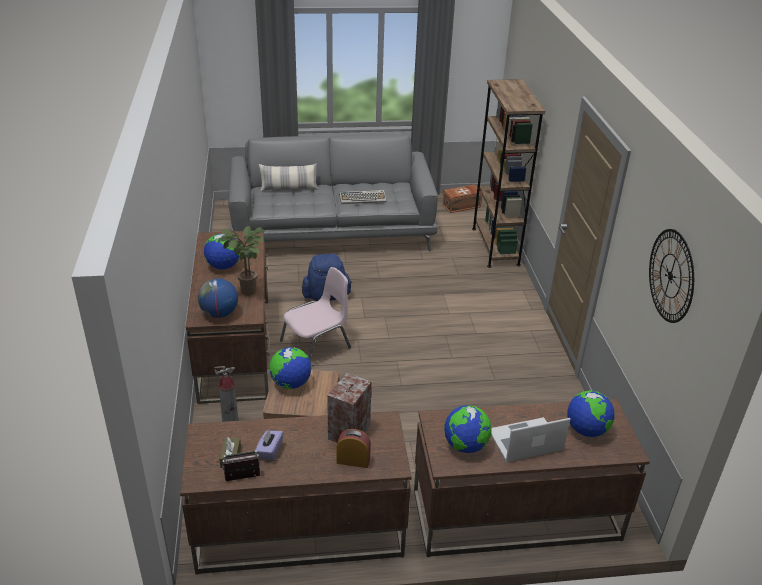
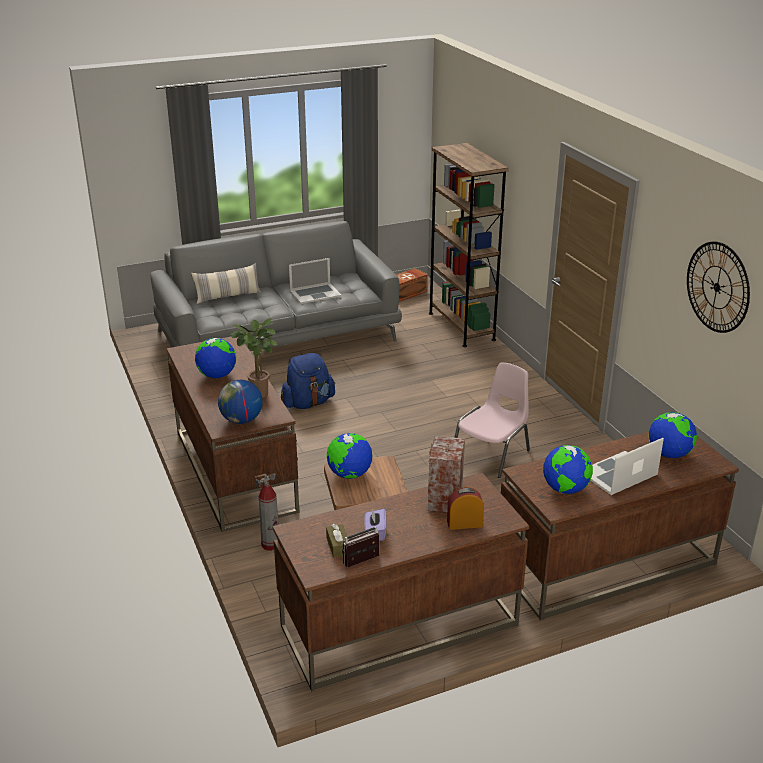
camera: 15 degrees left, 5 degrees down
pink chair [280,267,351,359] -> pink chair moved to [454,363,530,478]
keyboard [339,190,387,204] -> laptop [289,258,341,304]

